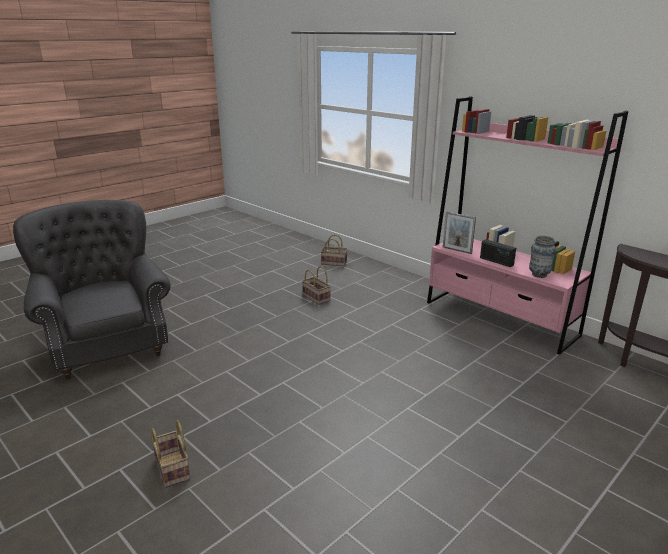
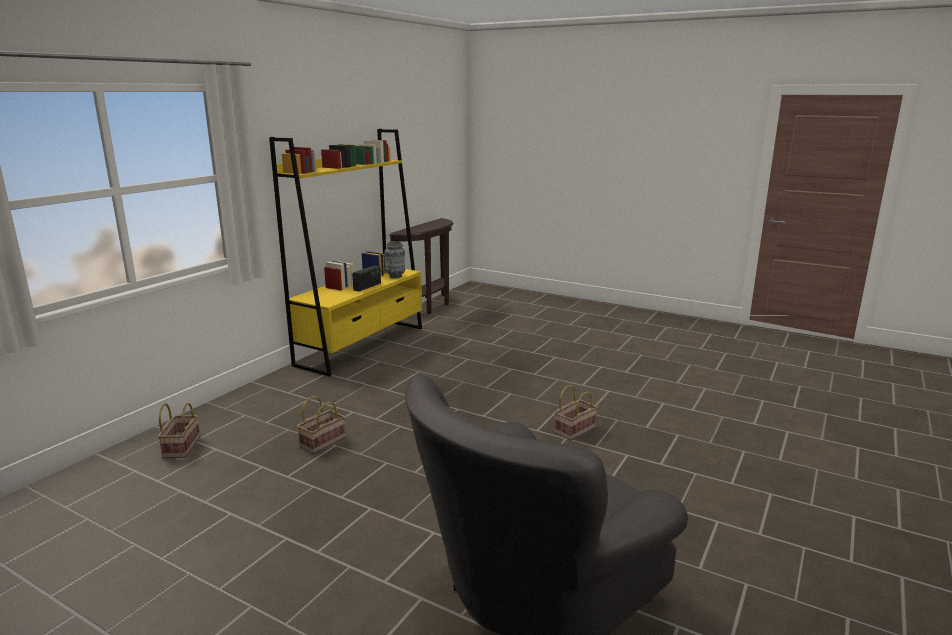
camera: 105 degrees left, 5 degrees down
basket [151,420,190,488] -> basket moved to [554,385,597,441]
pink bookcase [427,96,628,355] -> yellow bookcase [269,129,422,377]
picture frame [443,211,476,254] -> none

